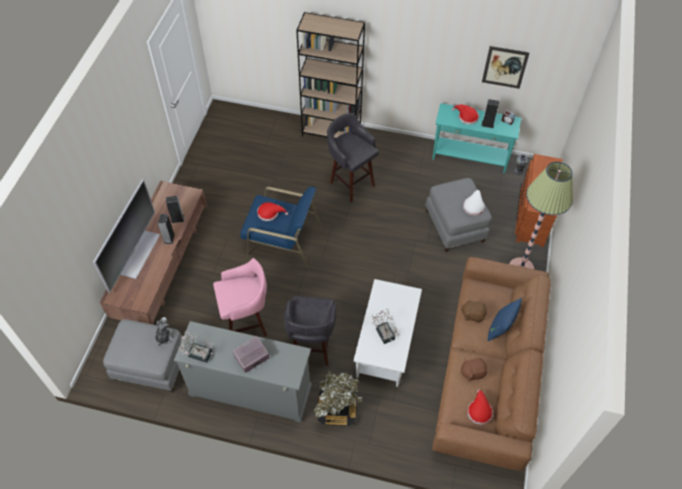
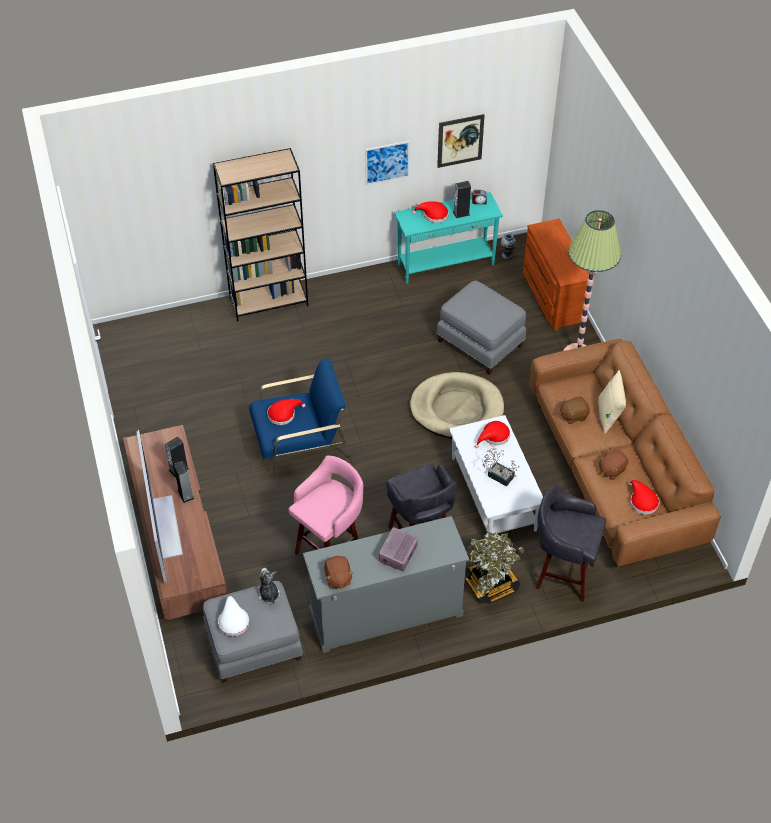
camera: 30 degrees left, 5 degrees down
potted plant [178,330,214,363] -> brown plush toy [324,556,353,589]
grey stool [327,113,379,202] -> grey stool moved to [535,484,606,602]
white hat [463,190,485,216] -> white hat moved to [218,596,249,636]
blue pillow [488,298,522,341] -> beige pillow [598,370,626,434]
none -> picture [365,141,410,185]
none -> beige dog bed [410,372,504,439]
none -> red hat [475,421,510,448]

